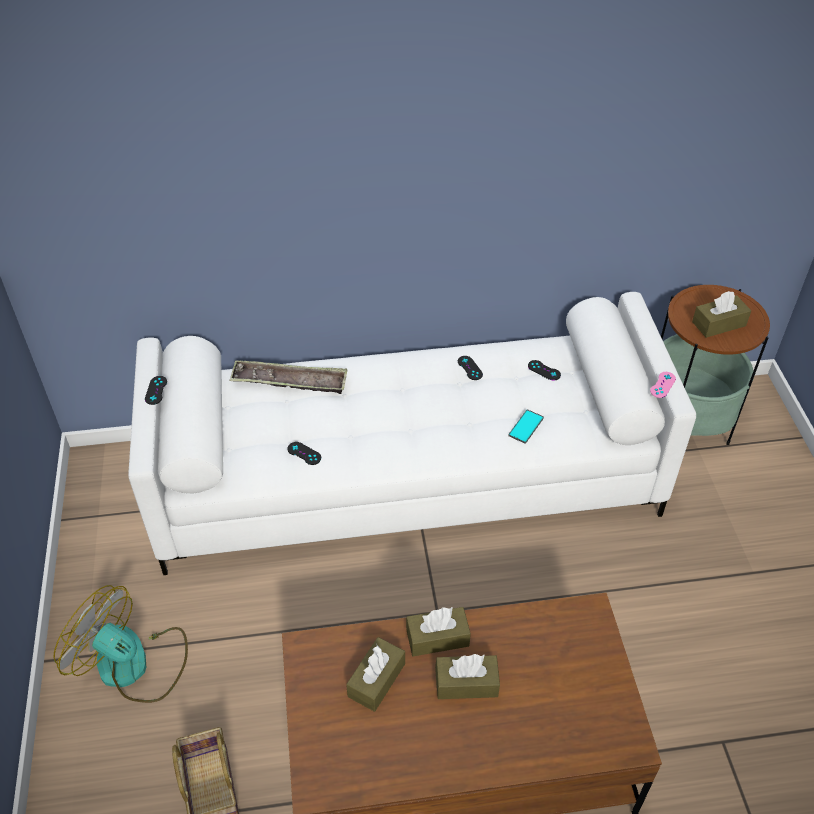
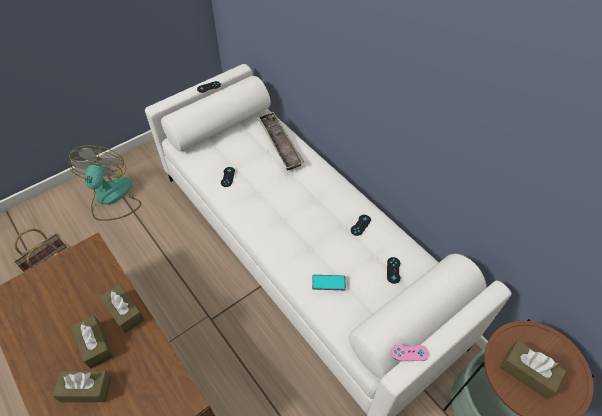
camera: 60 degrees right, 5 degrees up
brown tissue box [346,637,405,712] -> brown tissue box moved to [52,371,112,402]

